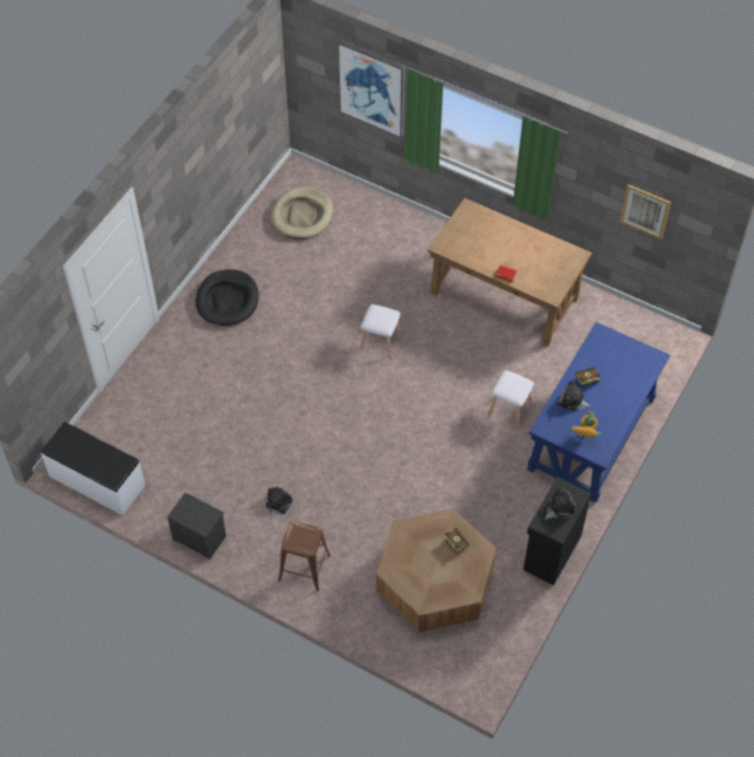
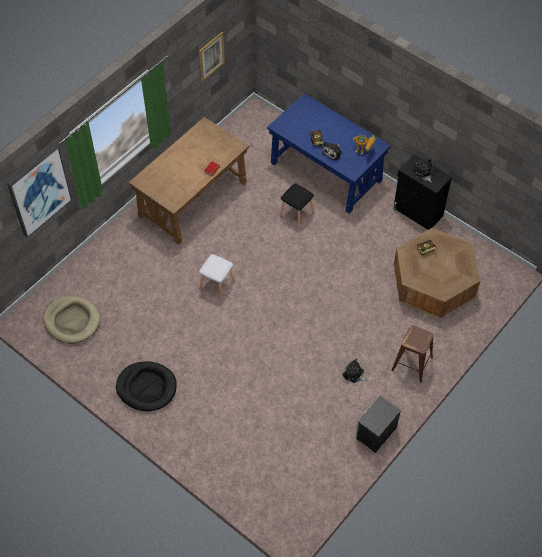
camera: 80 degrees left, 0 degrees up
white bench [41,422,145,516] -> none
white stool [488,370,534,429] -> black stool [280,183,314,228]

